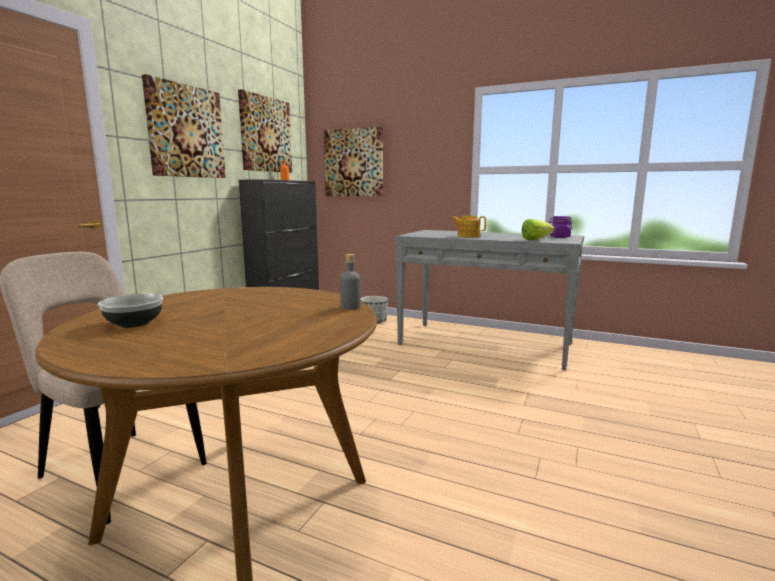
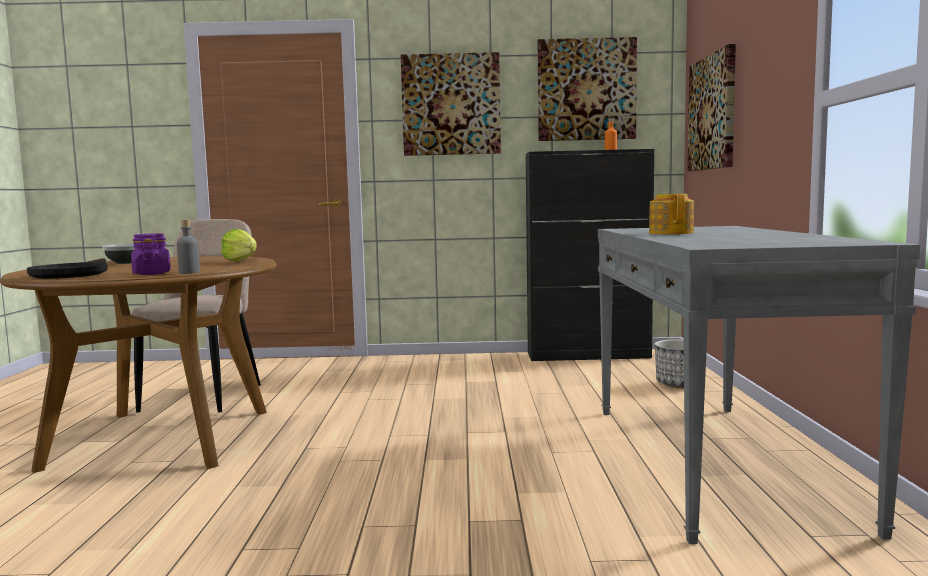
camera: 65 degrees right, 5 degrees down
lettuce [522,219,555,240] -> lettuce moved to [221,229,256,261]
purple jar [548,216,573,238] -> purple jar moved to [131,233,171,275]
none -> black frying pan [27,258,108,279]

